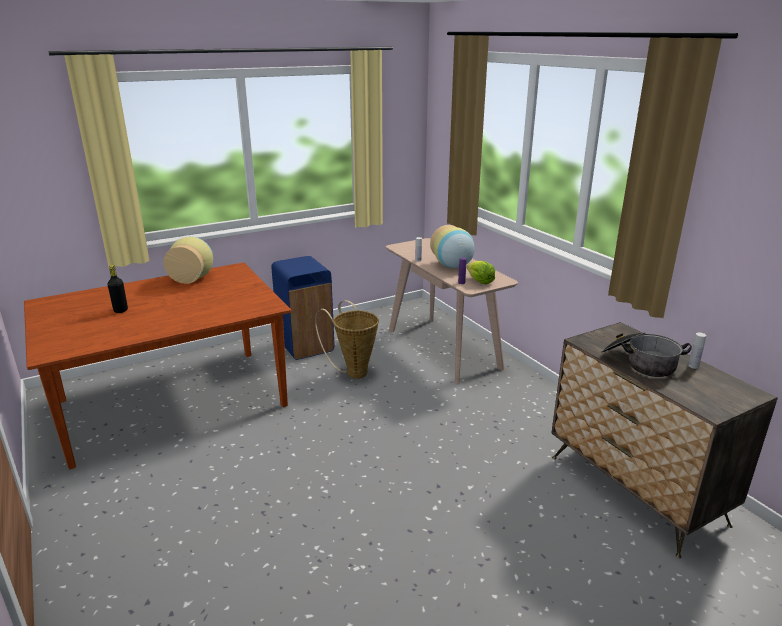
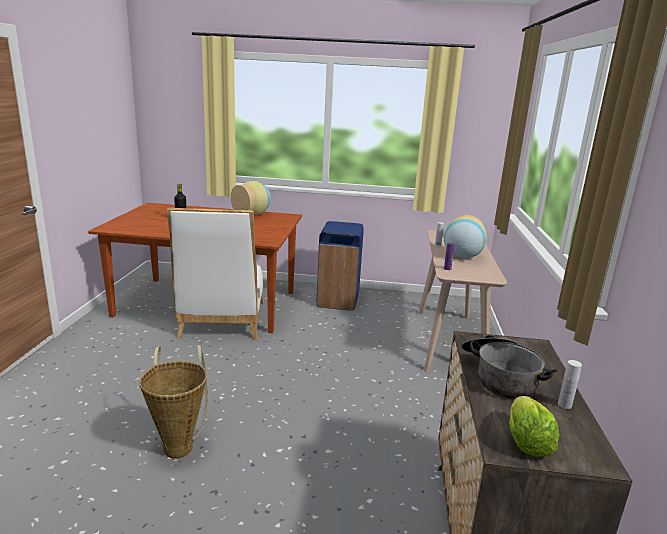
camera: 35 degrees right, 5 degrees down
basket [315,300,379,379] -> basket moved to [139,345,208,459]
lettuce [467,261,495,284] -> lettuce moved to [509,396,559,457]
none -> white chair [166,208,264,340]

